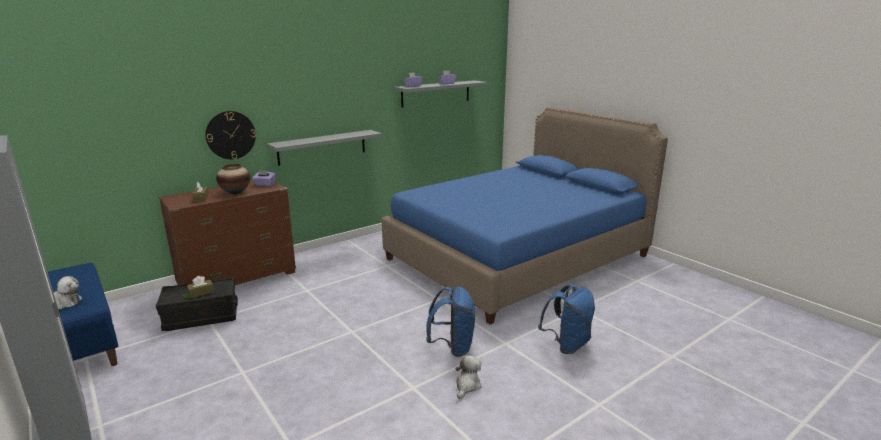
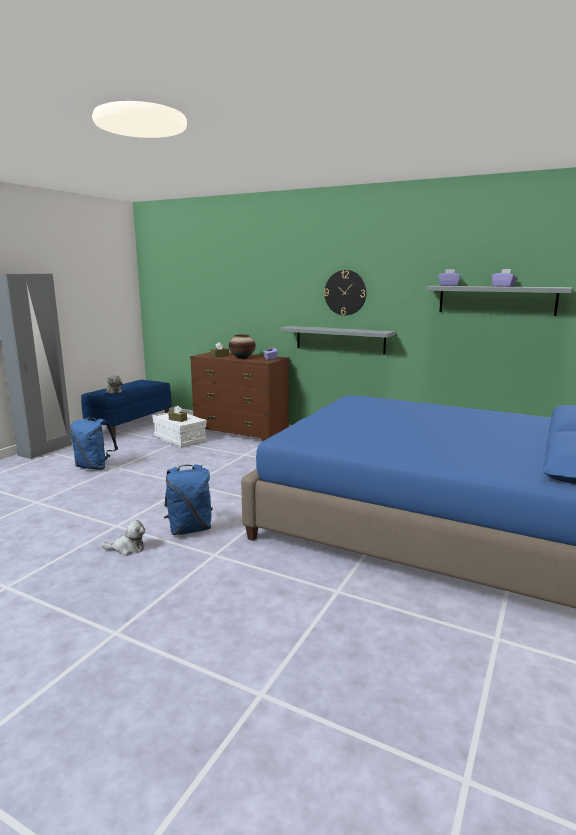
camera: 65 degrees right, 5 degrees down
black storage box [156,277,238,331] -> white storage box [152,412,207,448]
wall clock [205,111,256,159] -> wall clock moved to [324,270,367,316]
blue backpack [538,285,595,354] -> blue backpack moved to [70,417,118,470]

